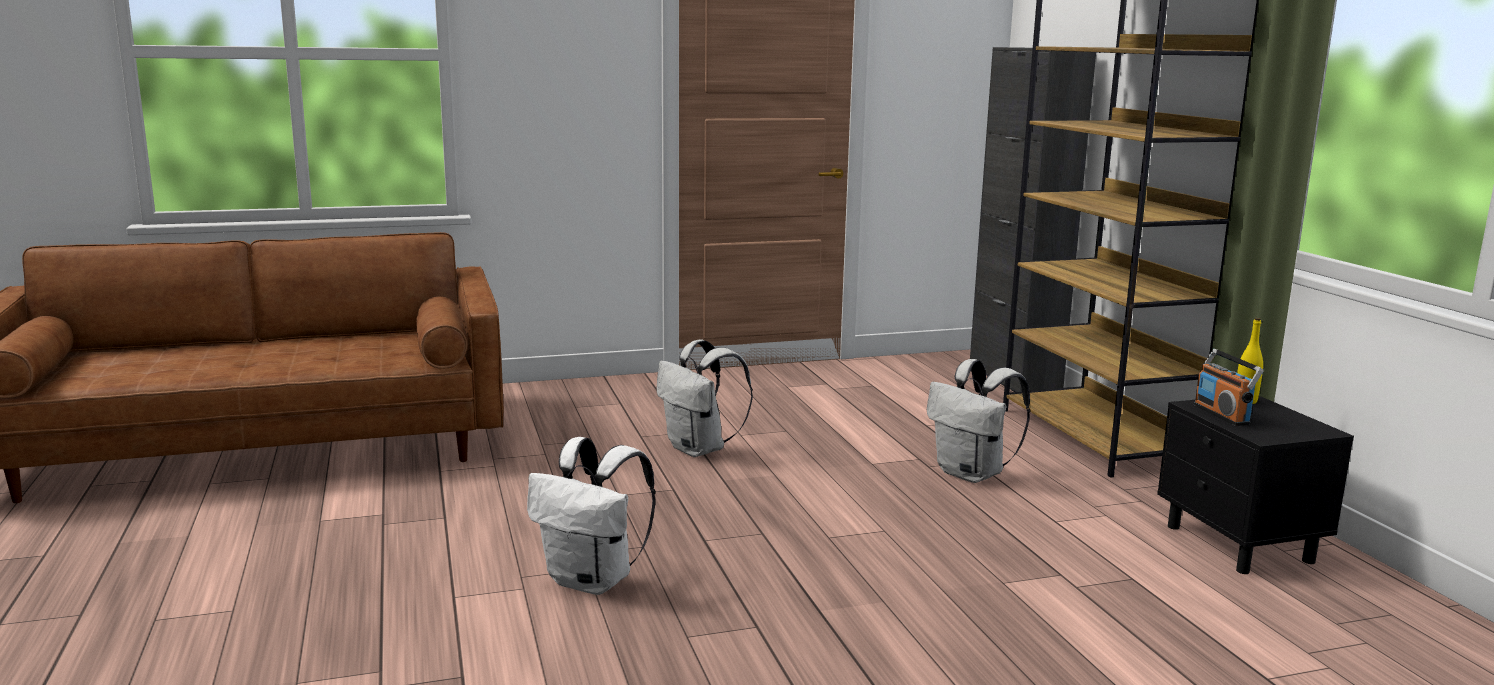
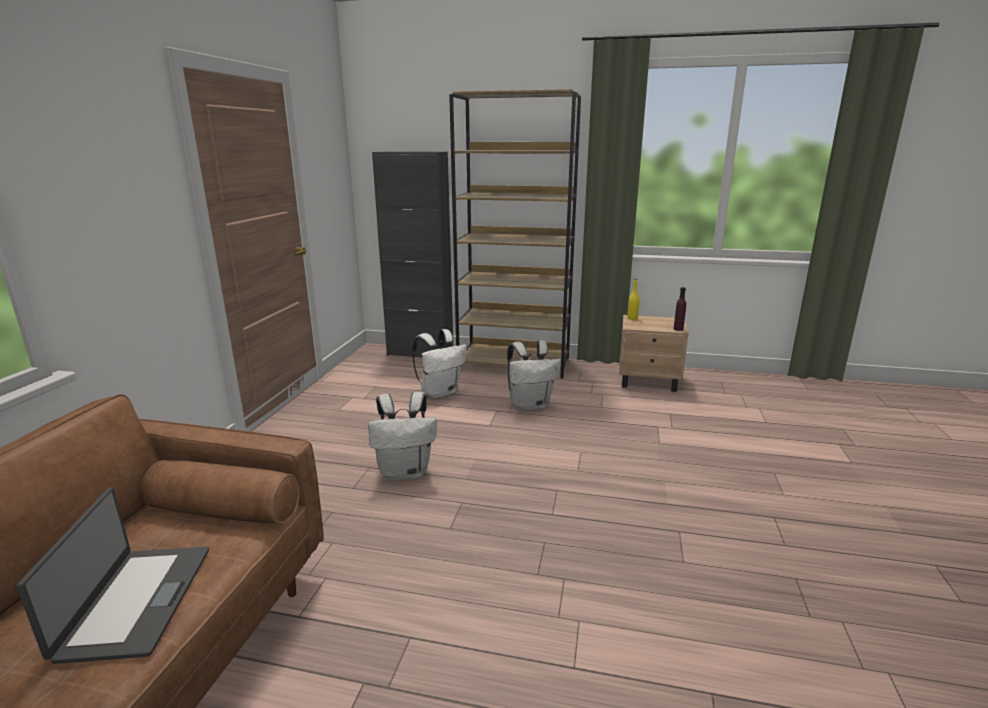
camera: 60 degrees left, 5 degrees up
white backpack [527,437,656,595] -> white backpack moved to [412,329,467,398]
black nightstand [1157,396,1354,574] -> beige nightstand [619,315,689,392]
radio [1194,349,1264,426] -> none
none -> laptop [16,487,209,664]
none -> purple bottle [673,287,686,331]

